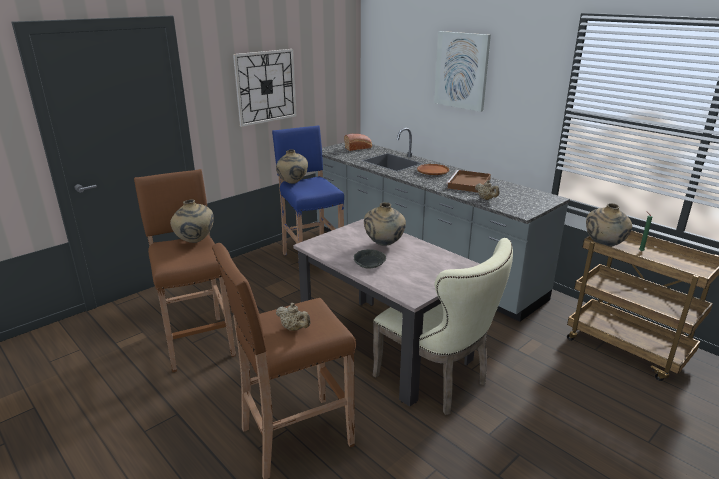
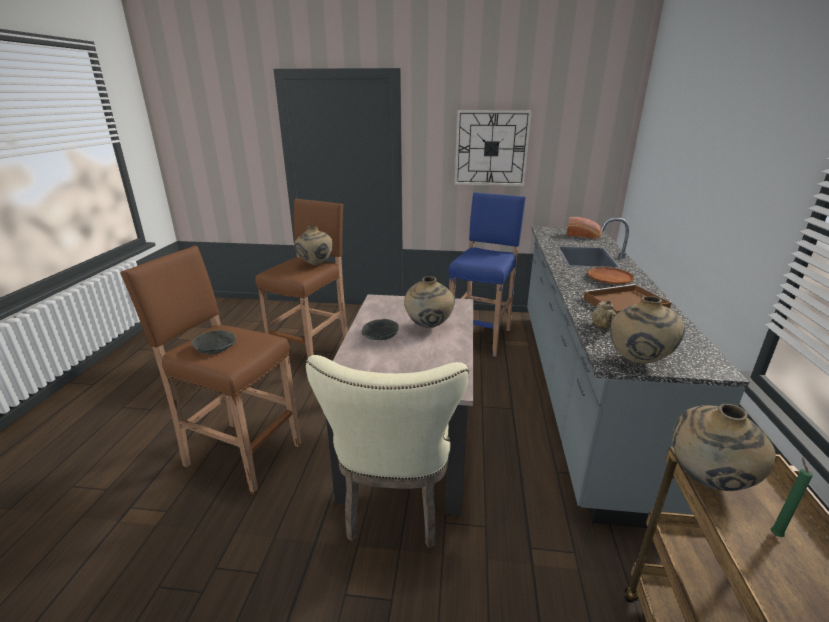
camera: 50 degrees right, 0 degrees up
beige vase [276,149,308,184] -> beige vase moved to [609,296,685,364]
beige teapot [276,303,311,331] -> grey bowl [192,330,236,354]
picture [434,31,491,112] -> none

